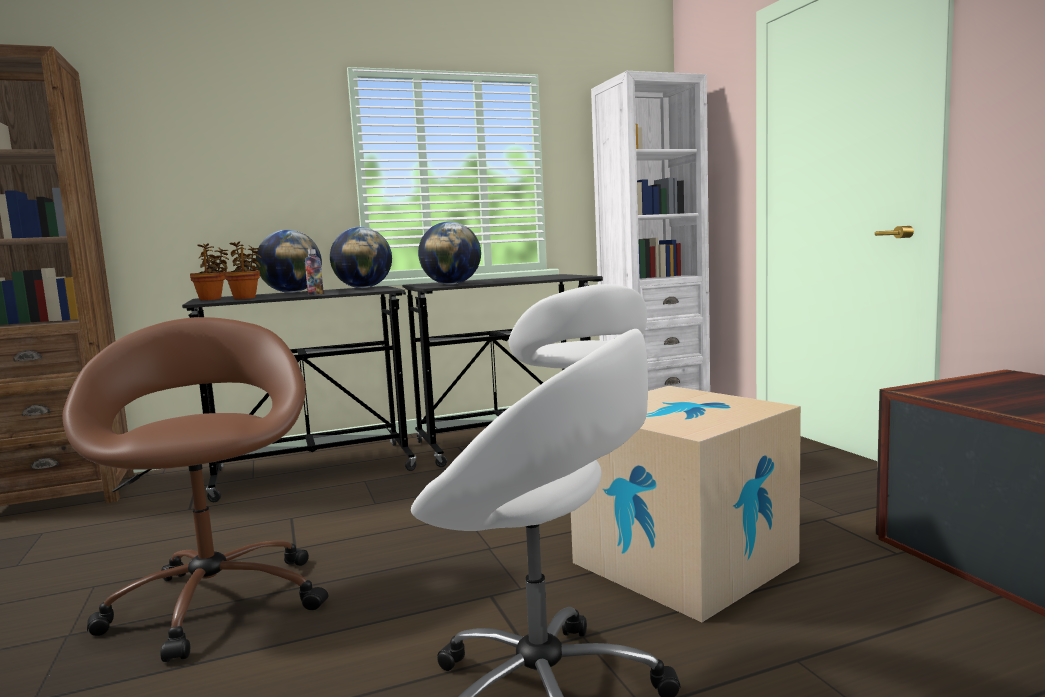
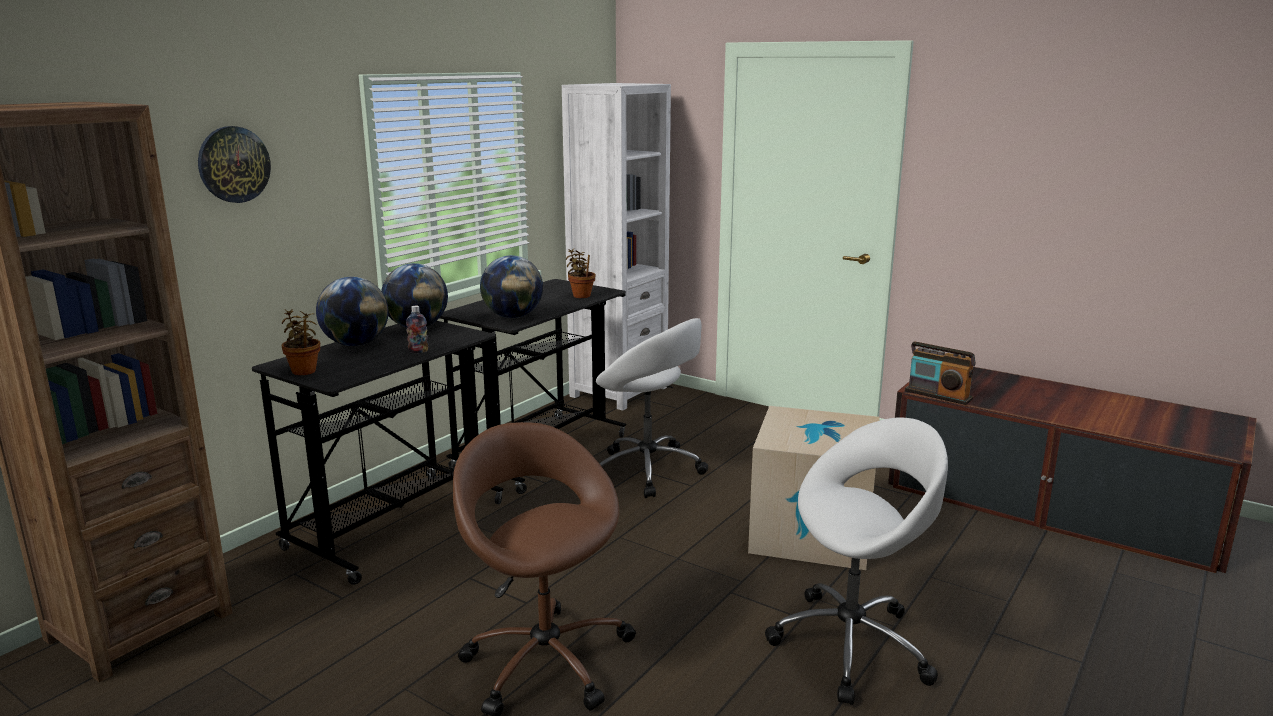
camera: 35 degrees left, 10 degrees up
potted plant [224,241,262,299] -> potted plant moved to [566,249,595,298]
none -> wall clock [198,126,271,203]
none -> radio [905,342,976,405]

